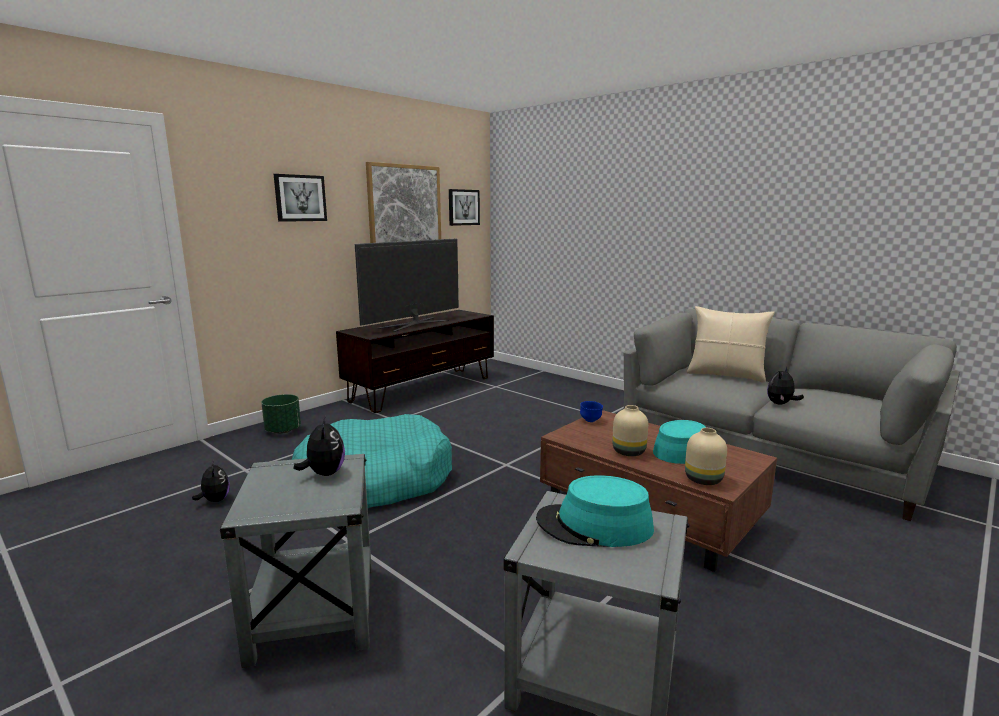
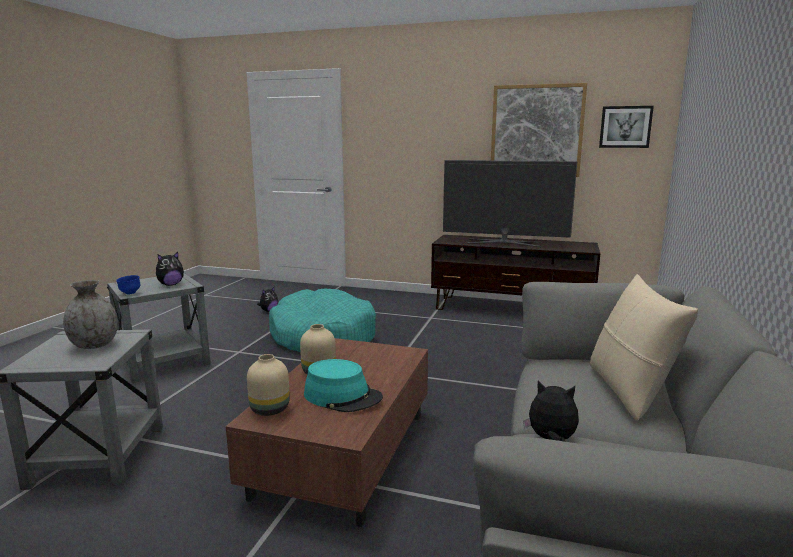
camera: 65 degrees right, 0 degrees up
green planter [261,394,301,434] -> none
picture [274,174,327,222] -> none
turquoise hat [536,475,654,547] -> grey vase [63,280,118,349]
blue bowl [580,401,603,422] -> blue bowl moved to [116,275,141,294]

